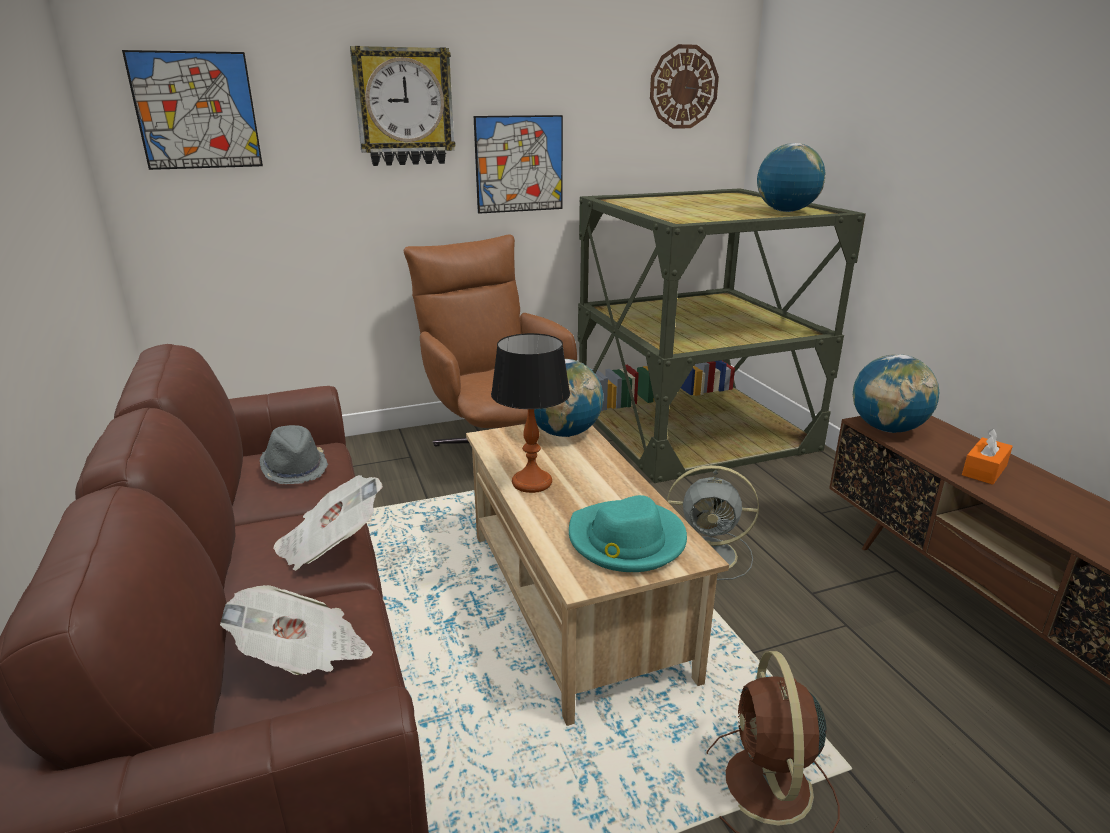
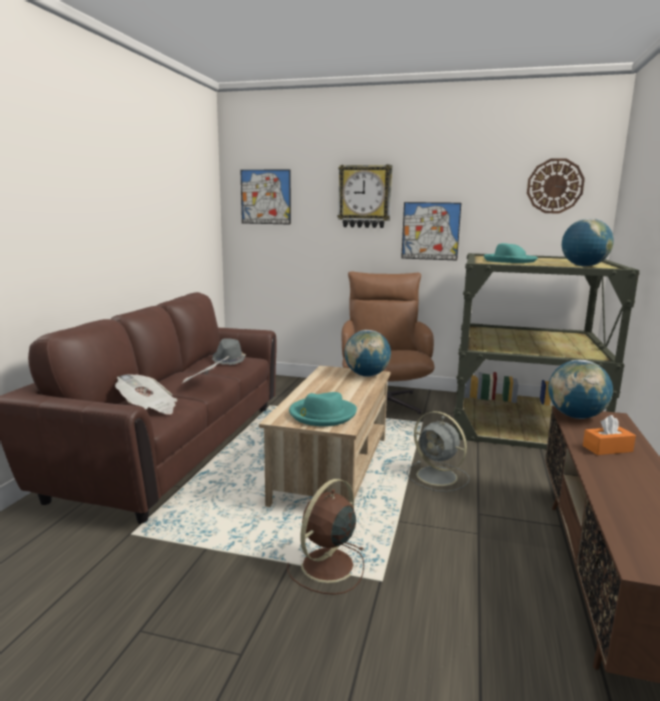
camera: 35 degrees right, 10 degrees down
table lamp [491,333,570,493] -> none
none -> turquoise hat [484,243,538,263]

